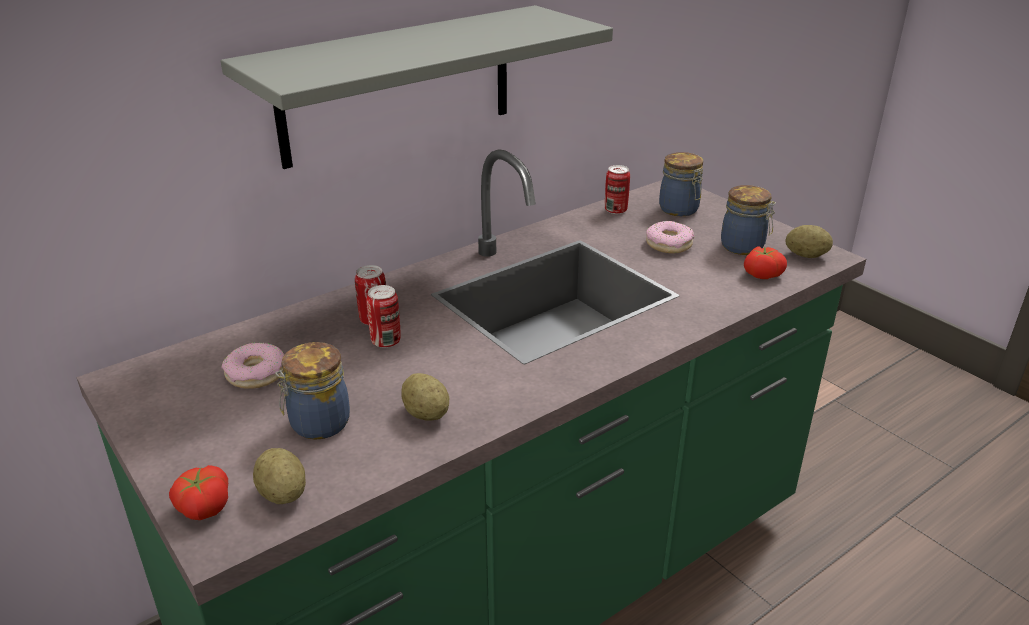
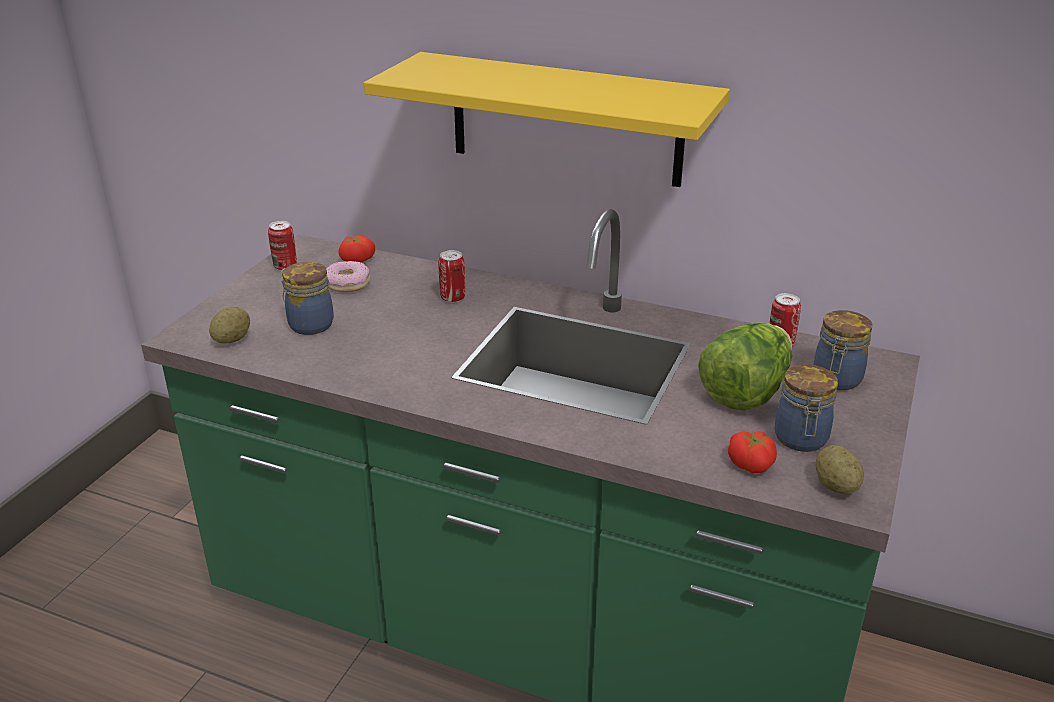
camera: 60 degrees right, 0 degrees up
tomato [169,465,228,520] -> tomato moved to [338,235,375,262]
grey shelf [221,5,613,169] -> yellow shelf [364,52,730,187]
can [366,285,401,348] -> can moved to [268,221,297,270]
potato [401,373,449,421] -> none
donut [646,221,694,254] -> lettuce [698,323,792,411]

